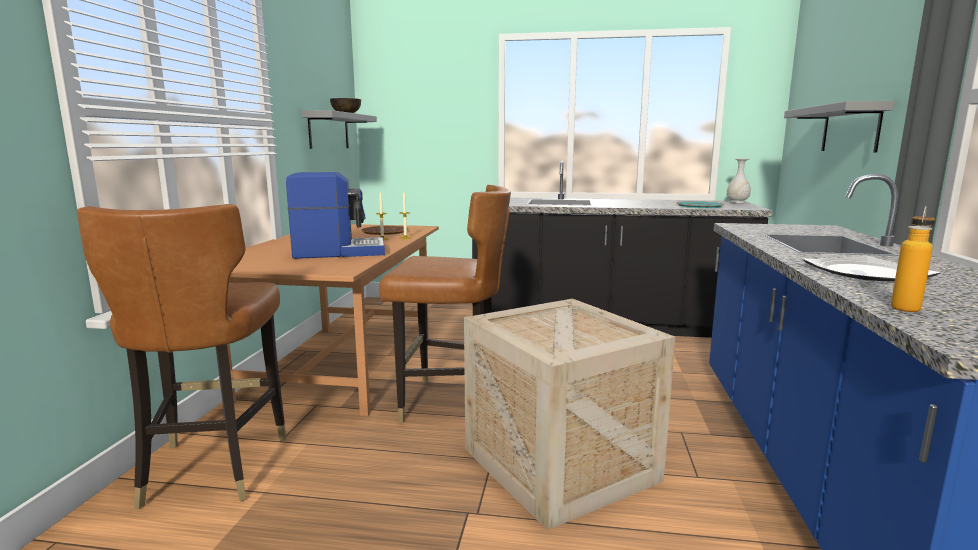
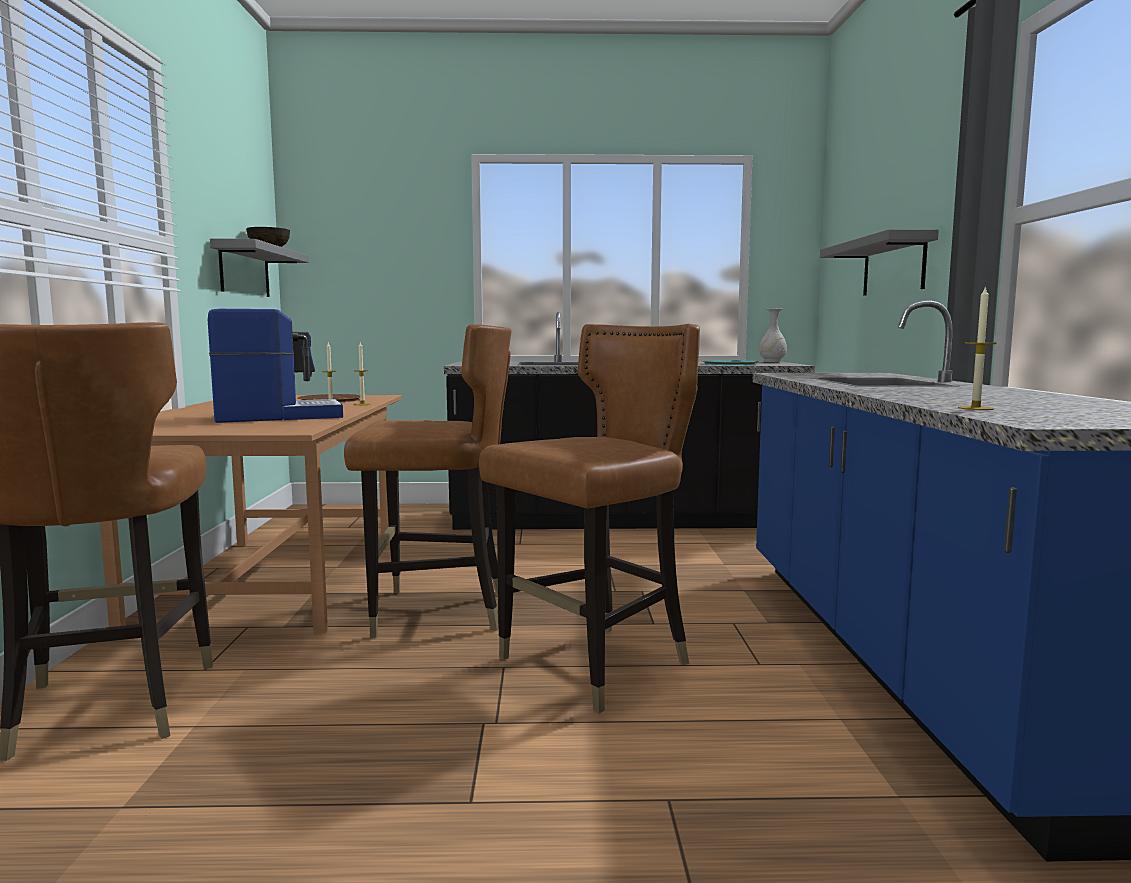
camera: 10 degrees left, 5 degrees down
crate [464,299,675,530] -> brown chair [479,324,700,713]
plate [803,256,940,281] -> none
bottle [891,206,935,312] -> candle [958,286,997,410]

